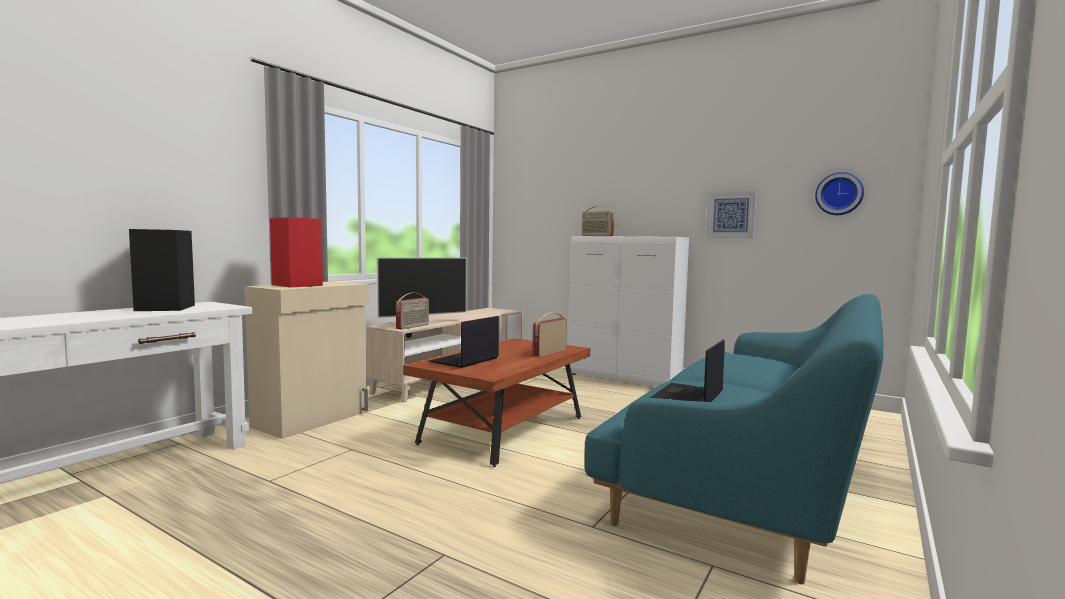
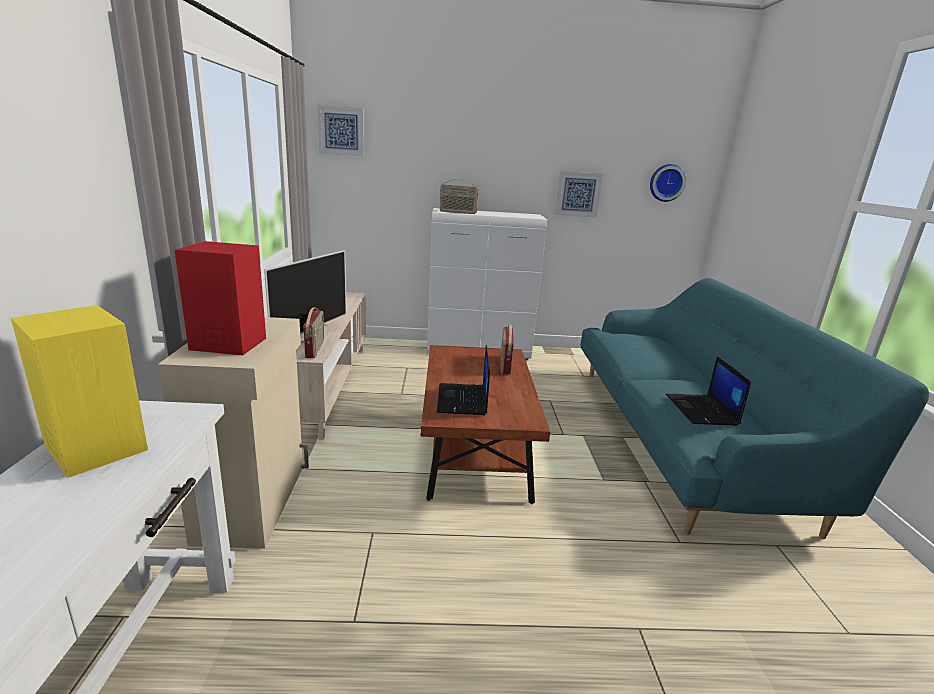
camera: 35 degrees left, 15 degrees up
black speaker [129,229,195,311] -> yellow speaker [11,305,148,478]
none -> picture [318,105,364,157]

